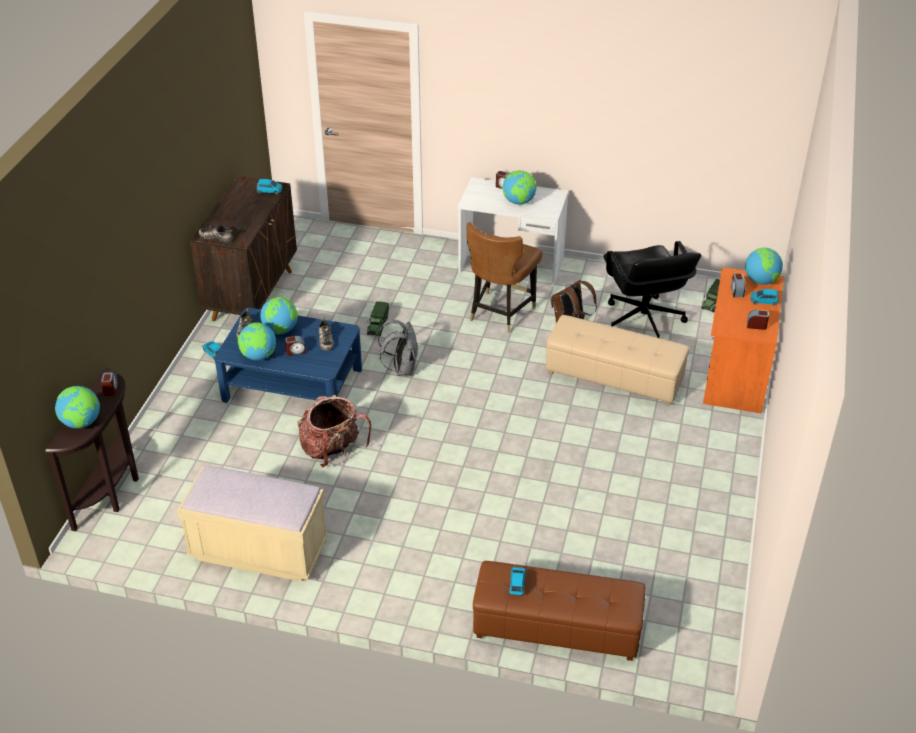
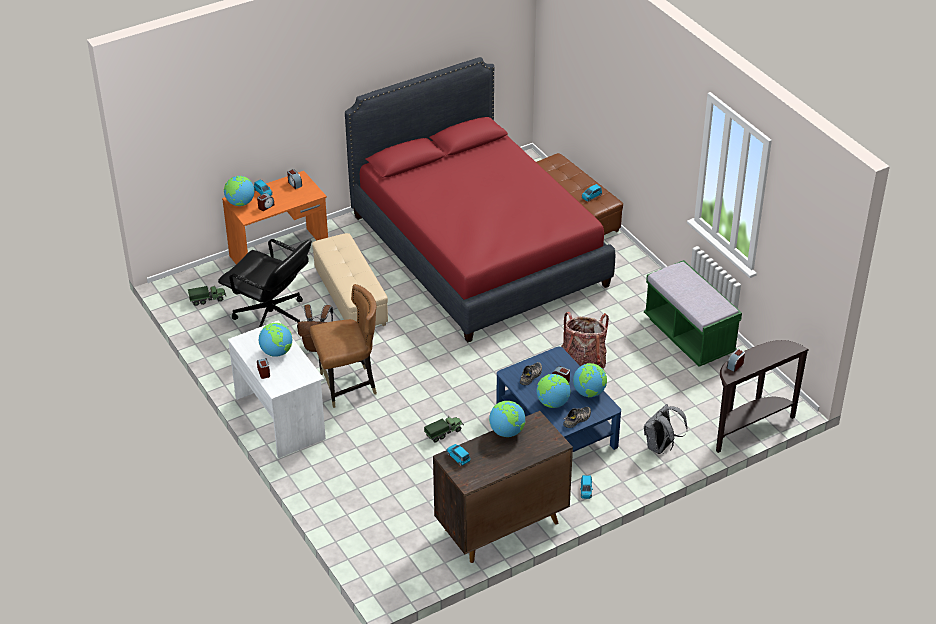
camera: 135 degrees left, 0 degrees up
globe [55,386,100,429] -> globe moved to [489,401,525,437]
beige bench [177,466,328,582] -> green bench [644,260,742,367]
shoe [199,225,233,243] -> none
grey backpack [378,320,418,376] -> grey backpack moved to [644,404,688,454]
black office chair [604,241,701,338] -> black office chair turned 90 degrees clockwise [218,239,312,328]
none -> red bed [345,57,615,342]

